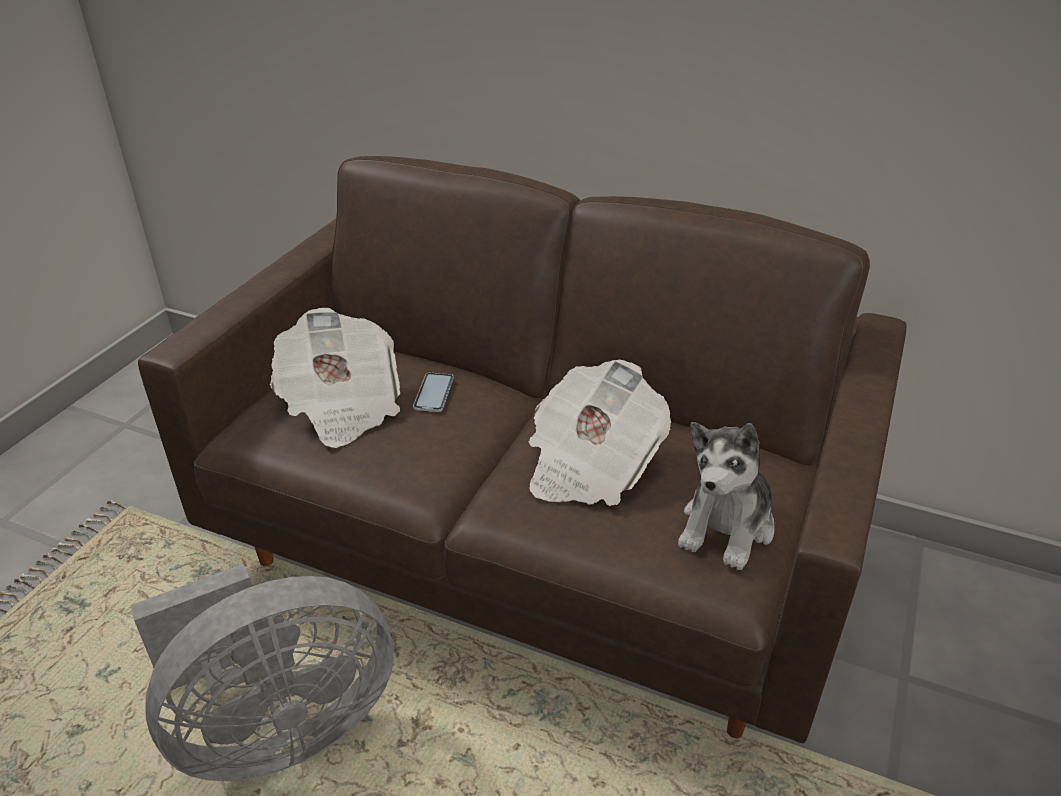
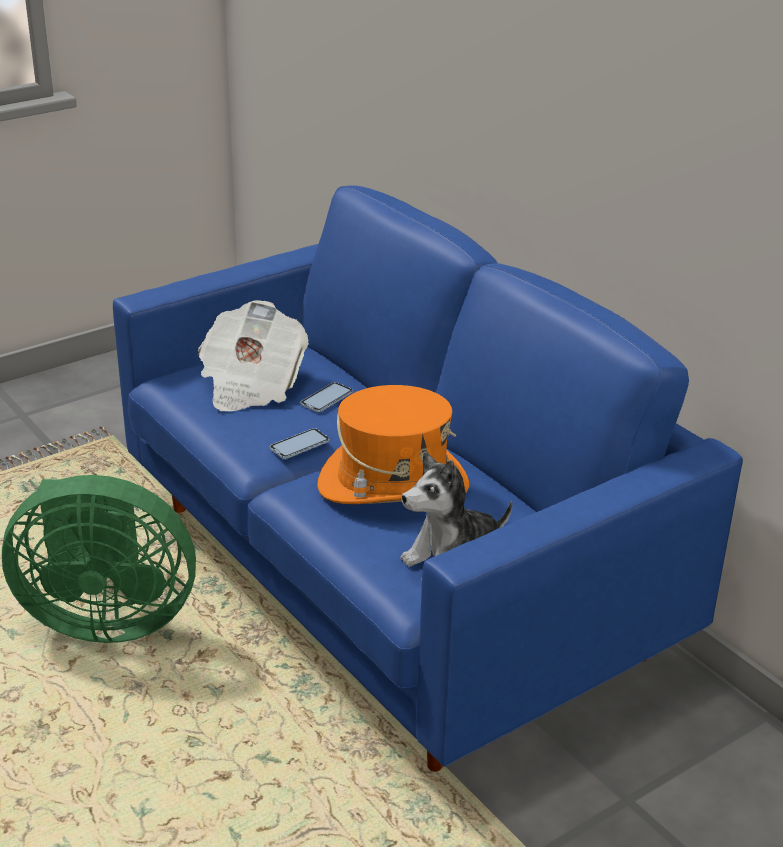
camera: 30 degrees right, 5 degrees down
grey fan [130,564,394,781] -> green fan [2,475,196,643]
brown sofa [138,156,907,743] -> blue sofa [113,185,743,772]
newspaper [529,360,671,506] -> orange hat [317,385,469,504]
none -> phone [270,428,329,459]

